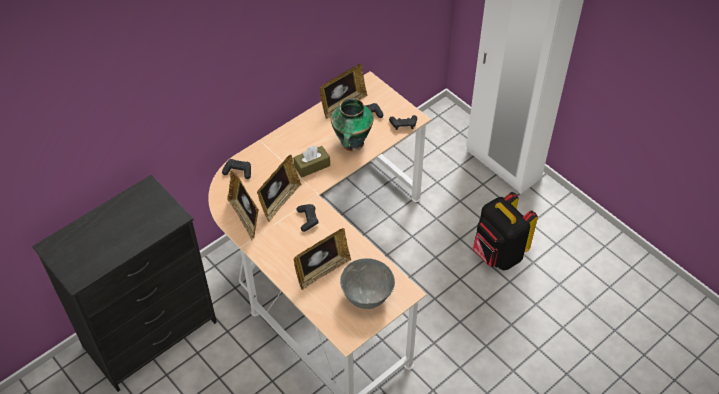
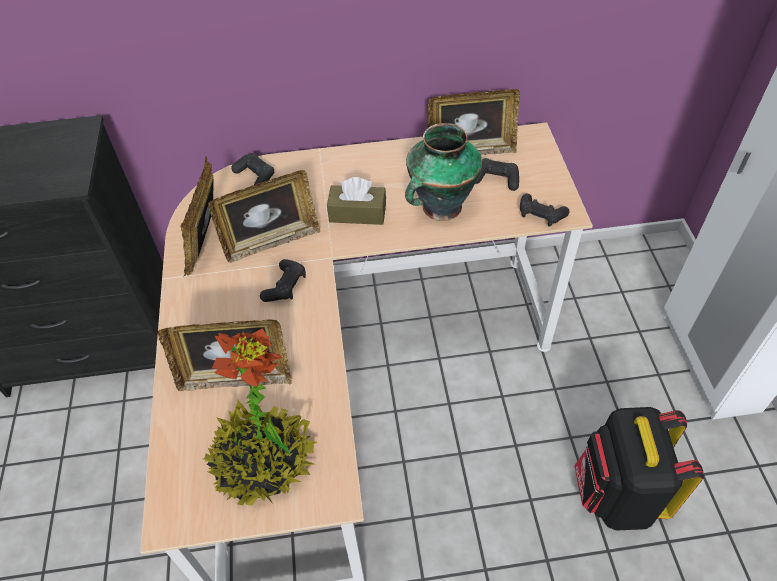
camera: 35 degrees right, 0 degrees up
grey bowl [340,258,395,309] -> potted plant [202,328,317,506]

